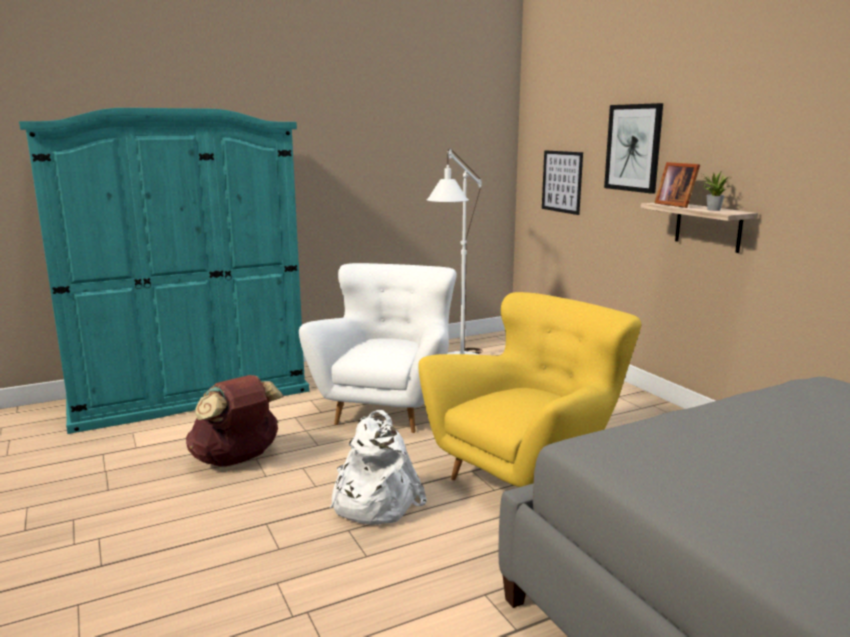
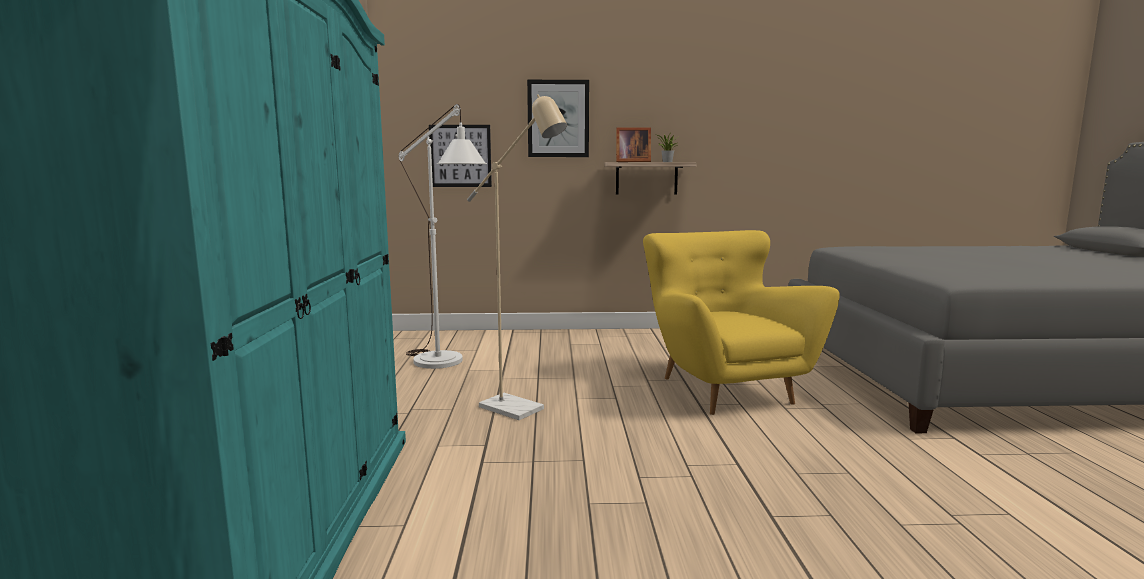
camera: 65 degrees left, 5 degrees down
brown backpack [186,375,284,467] -> none
white armchair [299,263,457,433] -> beige floor lamp [467,94,567,420]
white backpack [330,410,427,525] -> none

